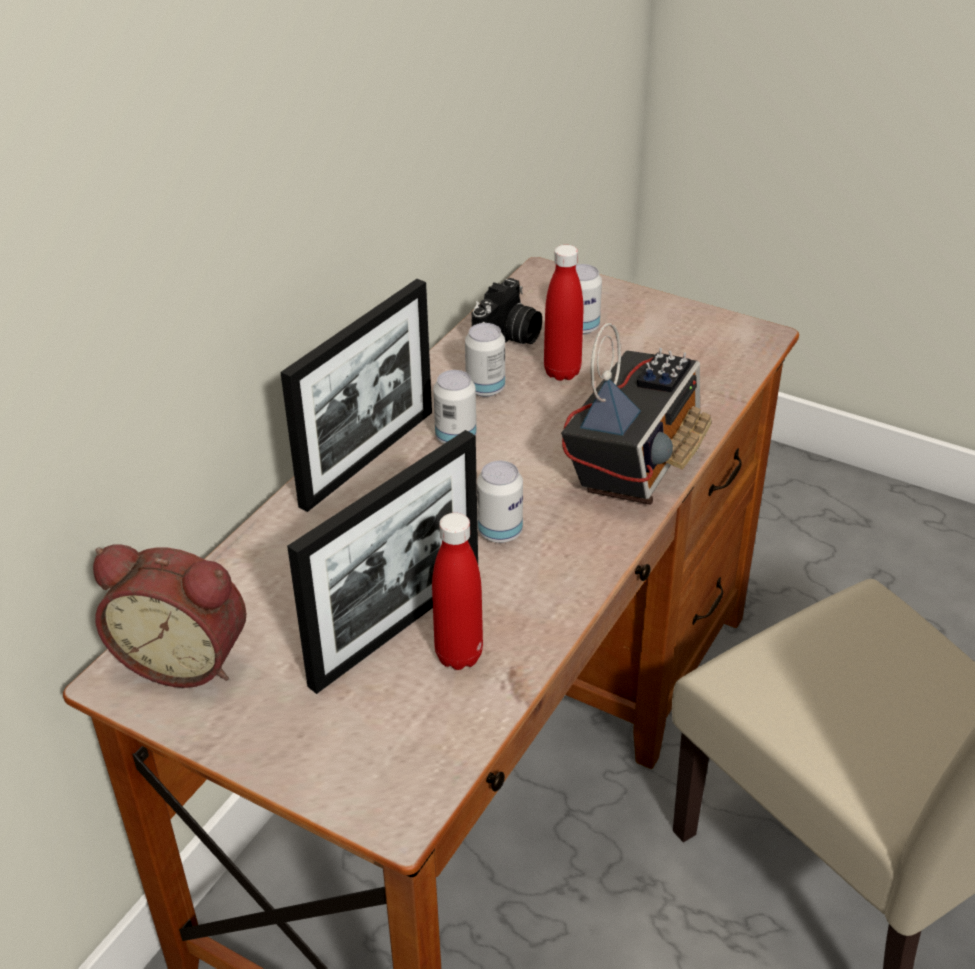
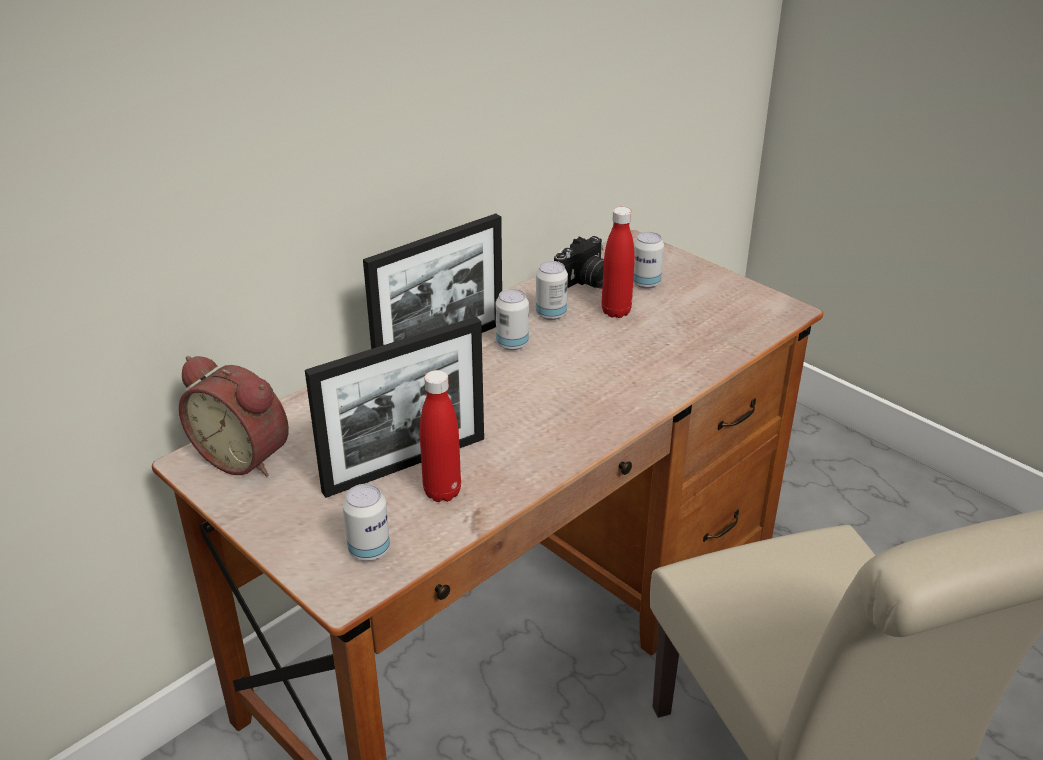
camera: 15 degrees right, 5 degrees down
can [477,461,523,543] -> can moved to [343,484,390,561]
radio [561,322,712,505] -> none

